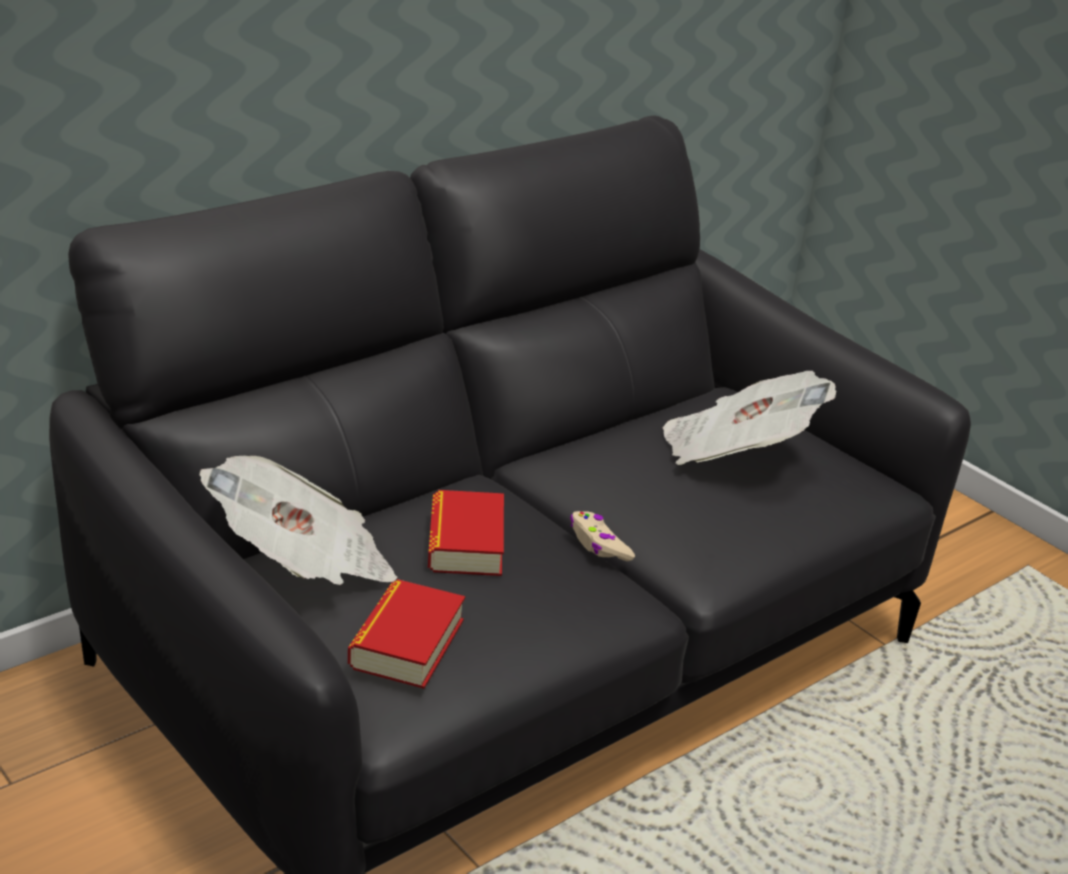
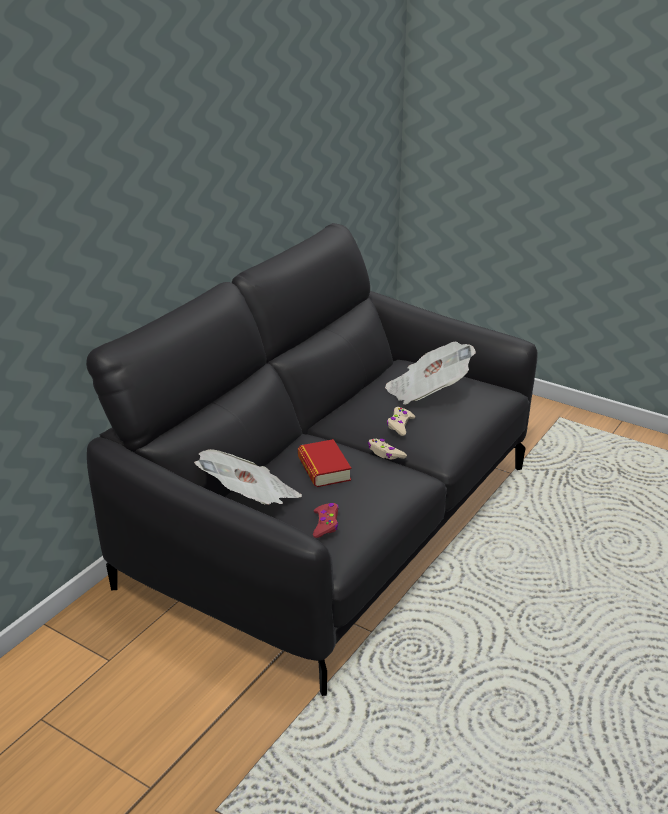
camera: 15 degrees left, 0 degrees up
book [348,579,465,689] -> red game controller [313,503,339,538]
none -> beige game controller [387,407,415,436]

